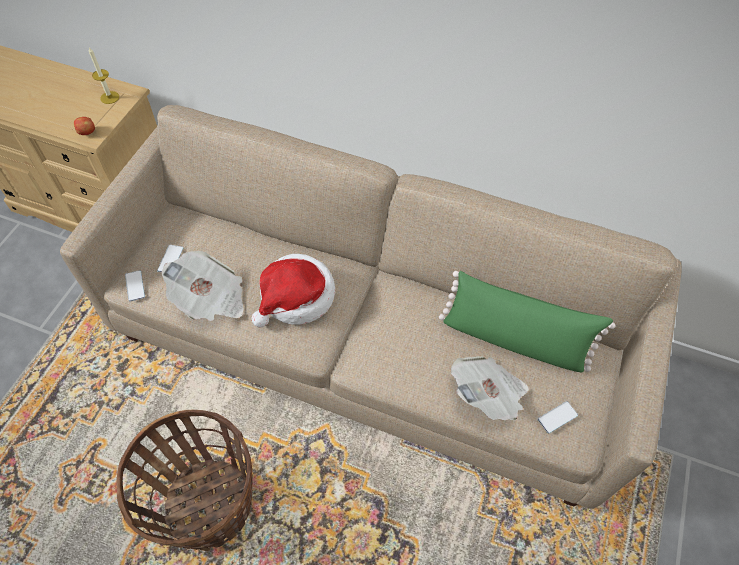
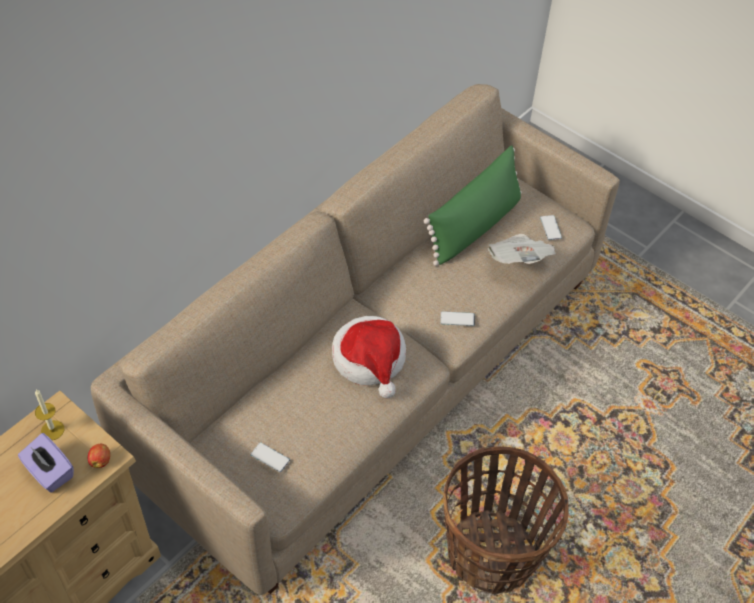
camera: 70 degrees left, 5 degrees down
phone [125,270,145,301] -> phone moved to [441,311,475,326]
newspaper [162,251,243,321] -> none
none -> purple tissue box [18,433,74,493]

